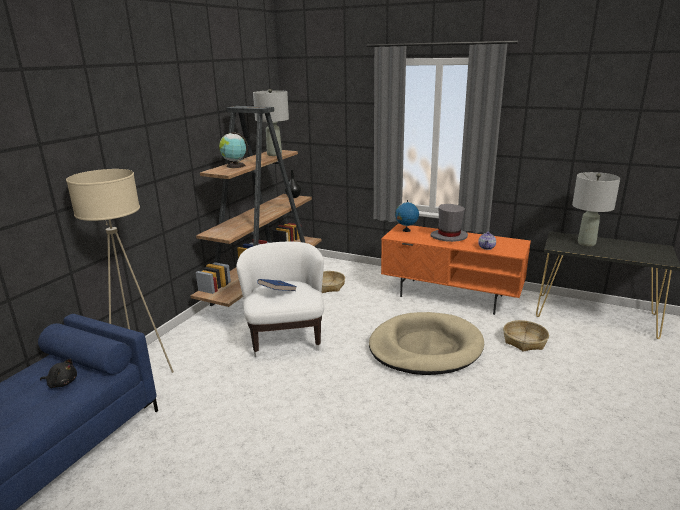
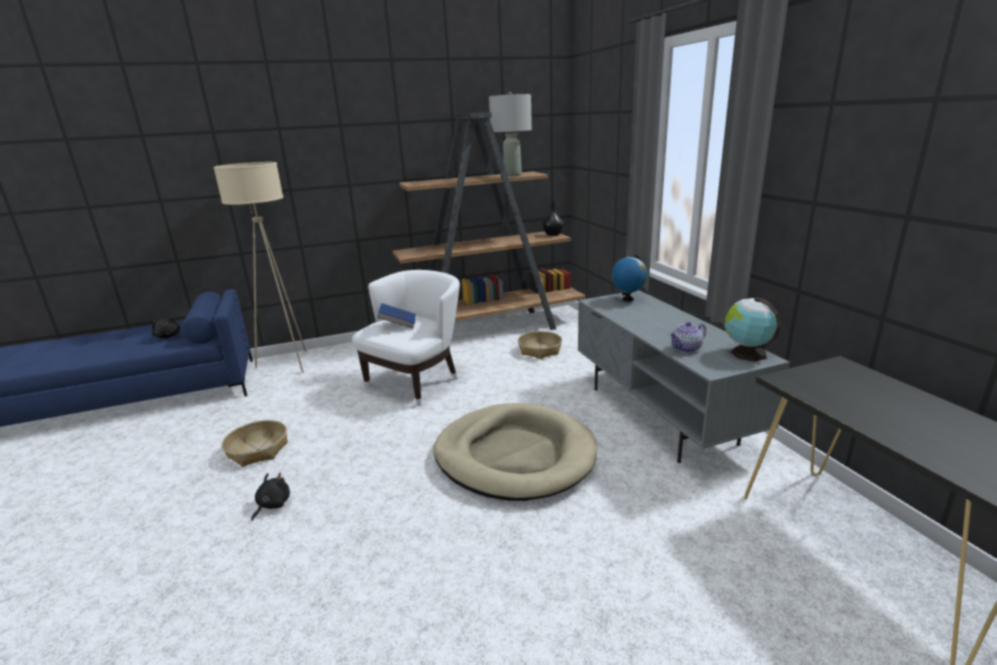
camera: 45 degrees right, 0 degrees up
globe [219,132,248,168] -> globe moved to [724,297,781,361]
orange tv stand [381,224,531,315] -> grey tv stand [578,290,790,463]
grey hat [431,204,468,242] -> none
basket [503,320,549,352] -> basket moved to [222,420,288,467]
grey table lamp [572,172,620,247] -> none
none -> black plush toy [251,473,290,521]

